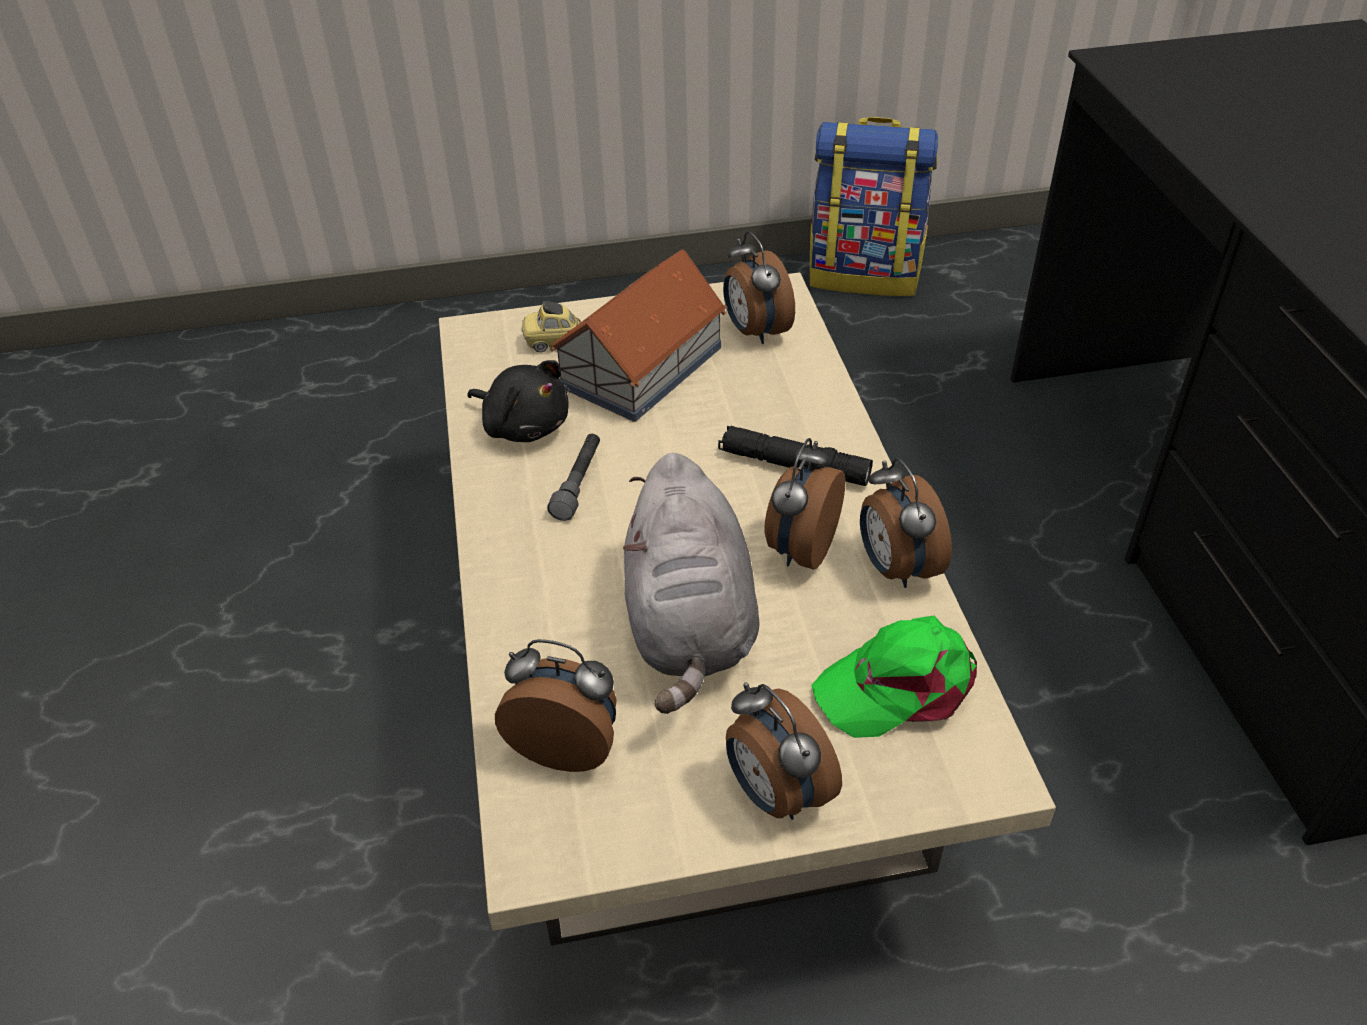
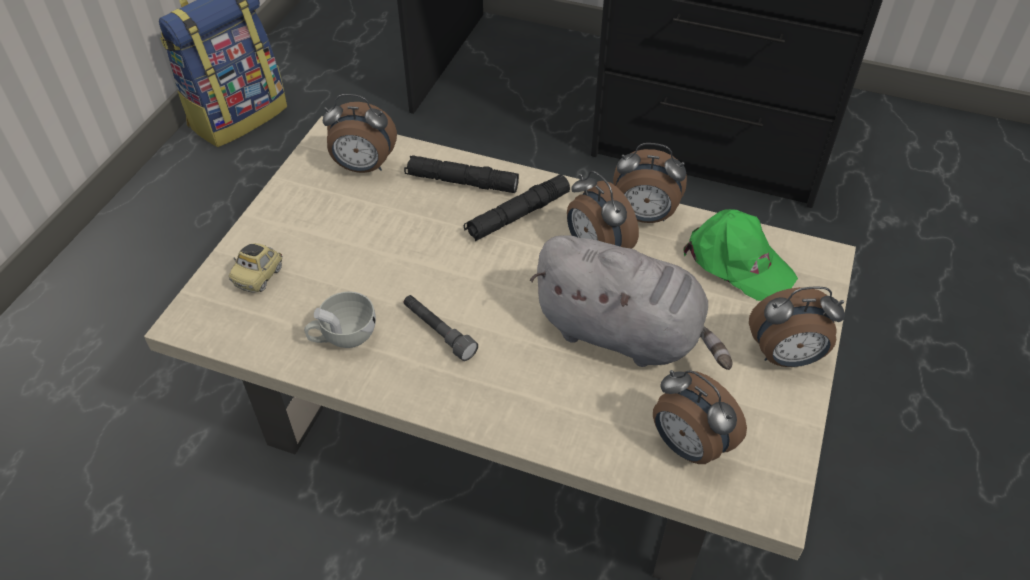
camera: 60 degrees left, 5 degrees up
black plush toy [468,360,569,442] -> white cup [304,292,376,348]
alarm clock [495,639,617,772] -> alarm clock turned 90 degrees counterclockwise [653,370,747,464]
toy house [550,249,727,422] -> none
green cap [811,616,977,738] -> green cap turned 60 degrees counterclockwise [683,209,798,301]
none -> black flashlight [404,155,519,193]

